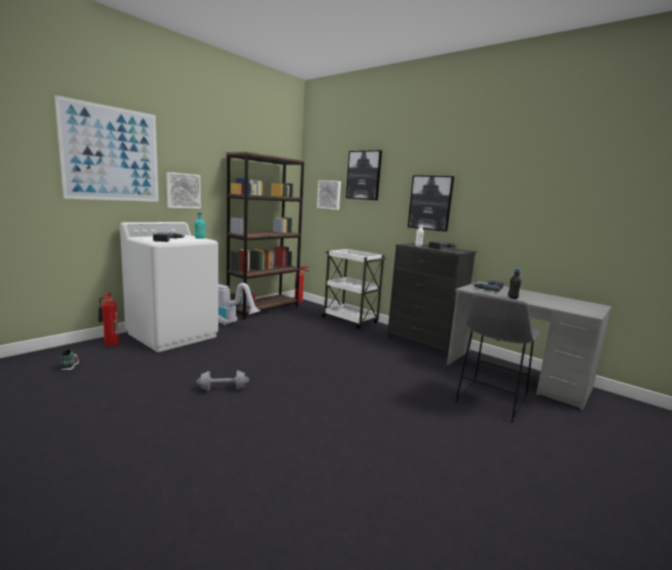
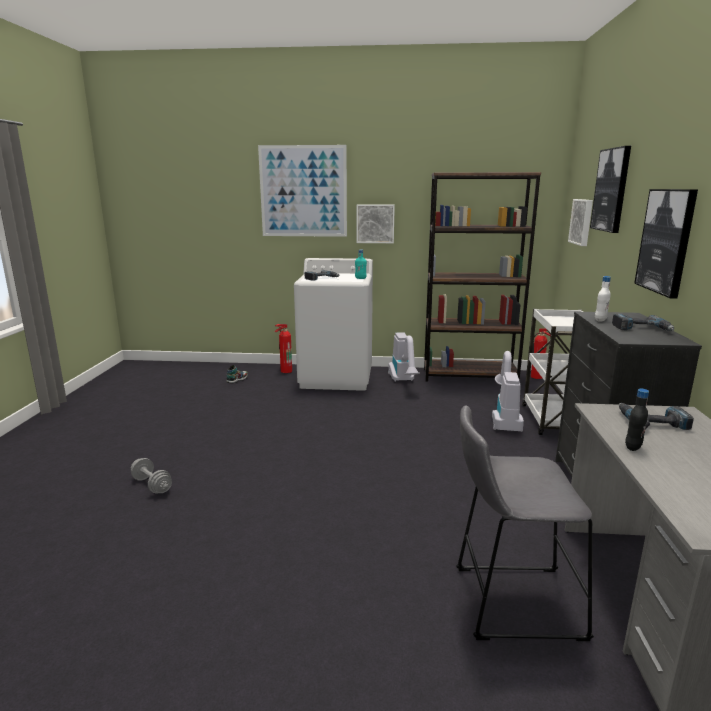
camera: 55 degrees right, 5 degrees up
grey dumbbell [197,370,249,391] -> grey dumbbell moved to [131,458,172,494]
none -> vacuum cleaner [492,351,524,432]

